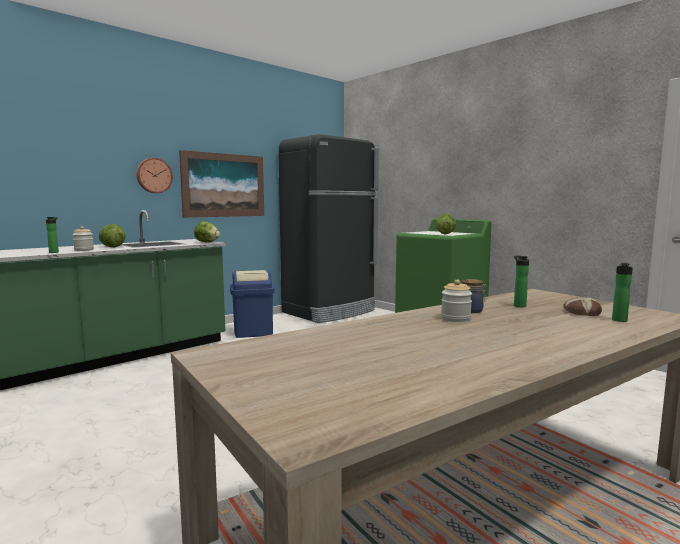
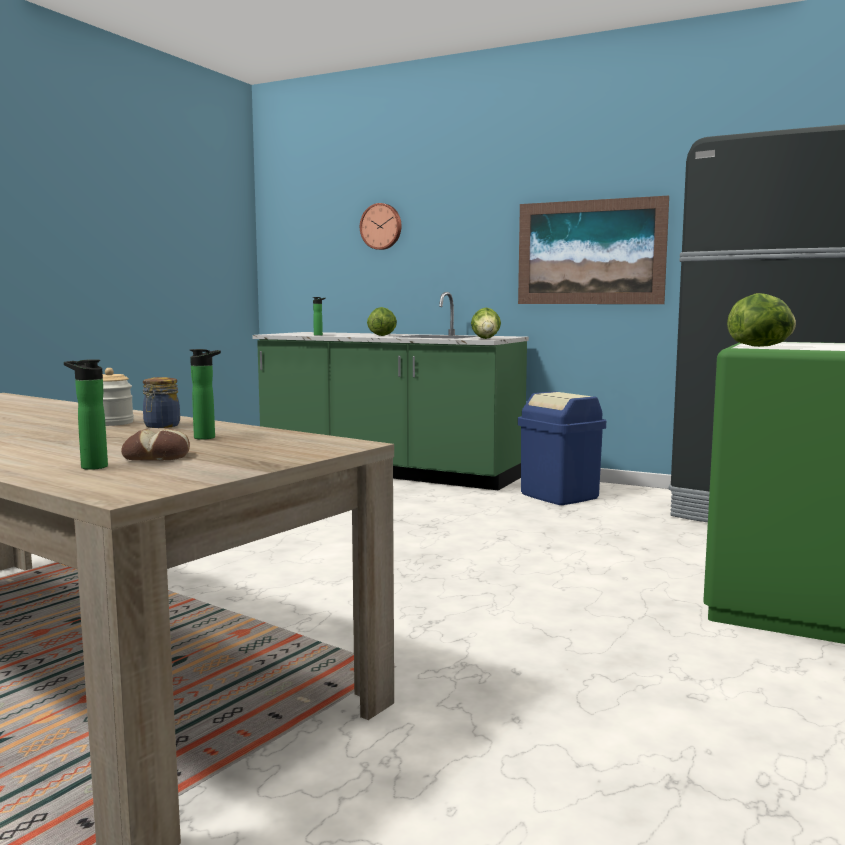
camera: 70 degrees right, 0 degrees up
jar [73,226,94,251] -> none
wall clock [136,158,173,193] -> wall clock moved to [360,203,402,250]

